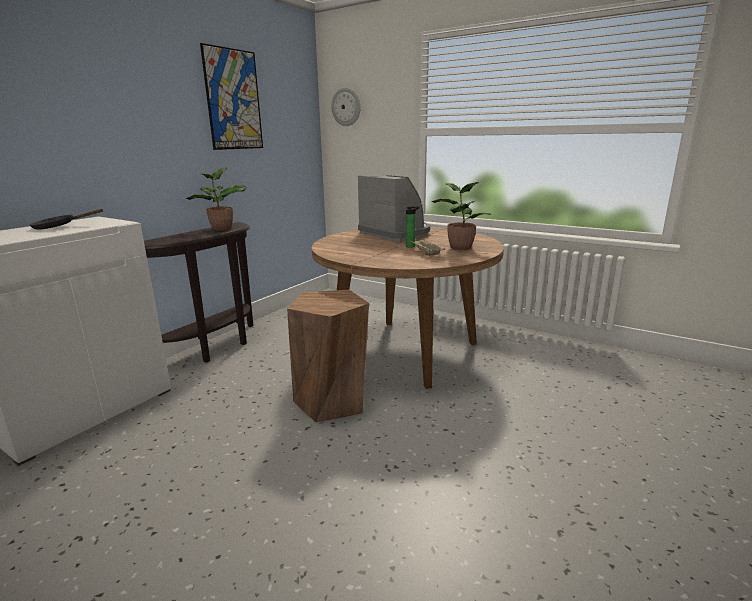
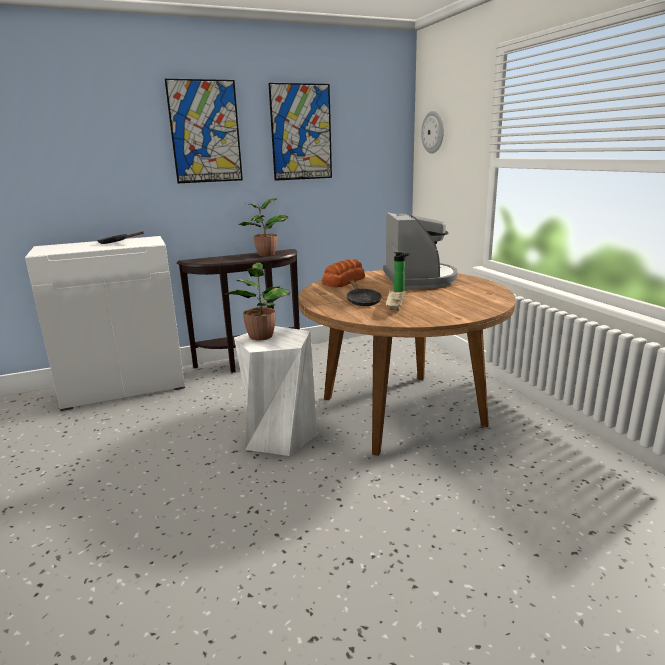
camera: 35 degrees right, 0 degrees up
brown stool [287,290,369,423] -> white stool [234,326,317,456]
potted plant [431,182,490,250] -> potted plant moved to [222,263,290,340]
none -> picture [165,79,243,183]
none -> bread [322,259,365,287]
none -> black frying pan [347,279,382,306]

